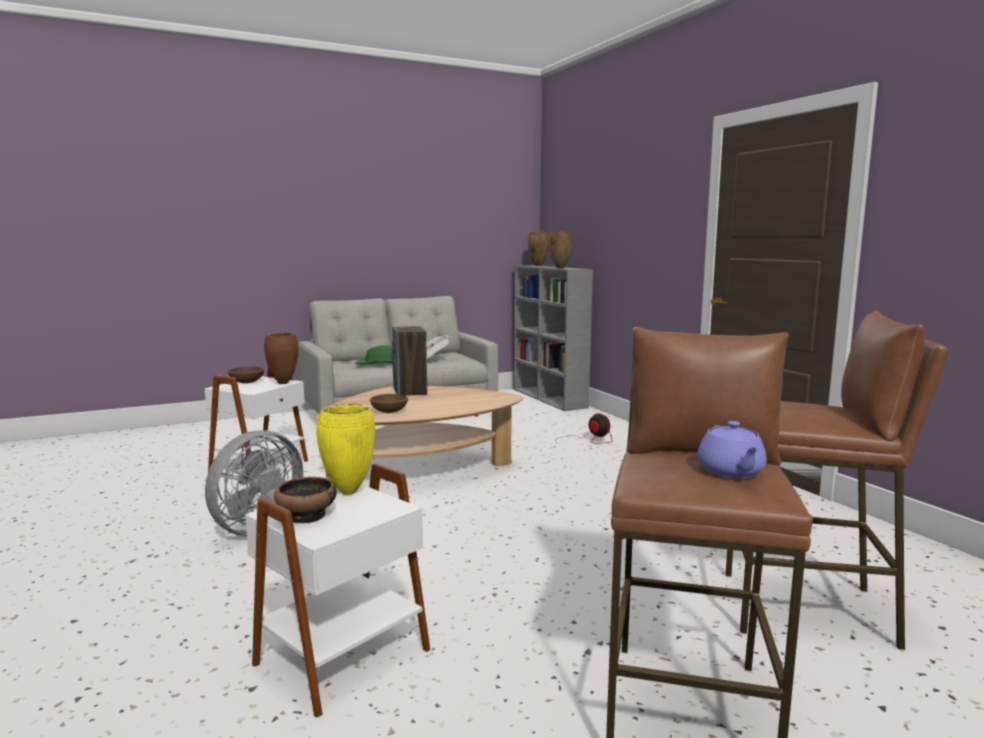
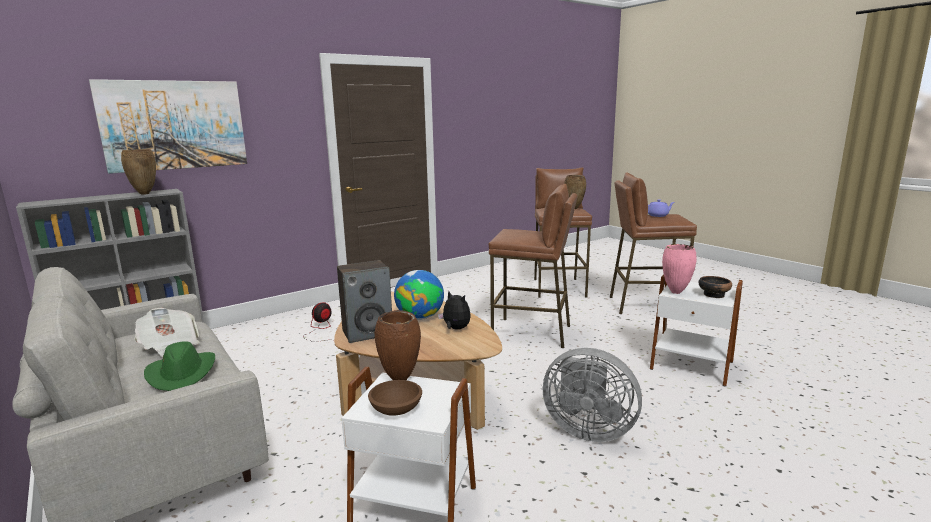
camera: 100 degrees left, 5 degrees up
yellow vase [316,404,375,495] -> pink vase [662,244,697,294]
brown bowl [370,394,408,413] -> plush toy [438,291,471,330]
brown vase [528,231,550,266] -> brown vase moved to [564,175,586,209]
none -> picture [89,79,247,174]
none -> globe [394,270,444,320]
none -> brown stool [489,184,577,348]

